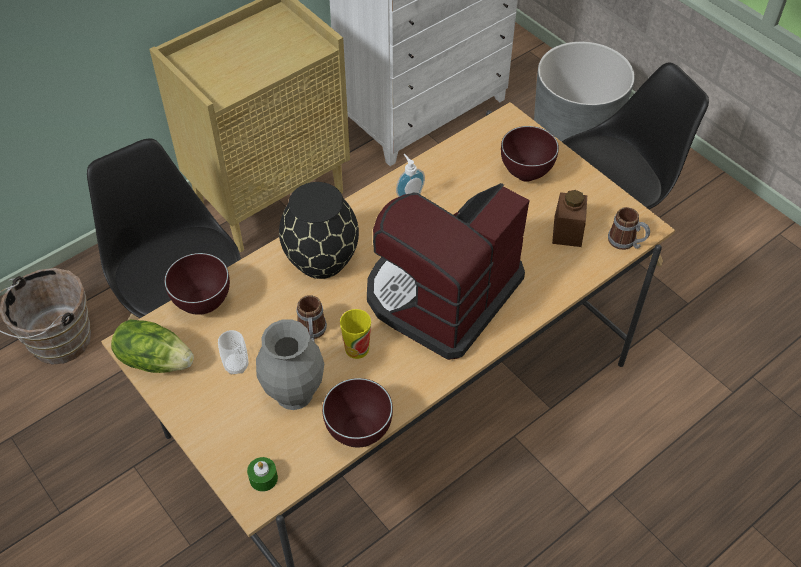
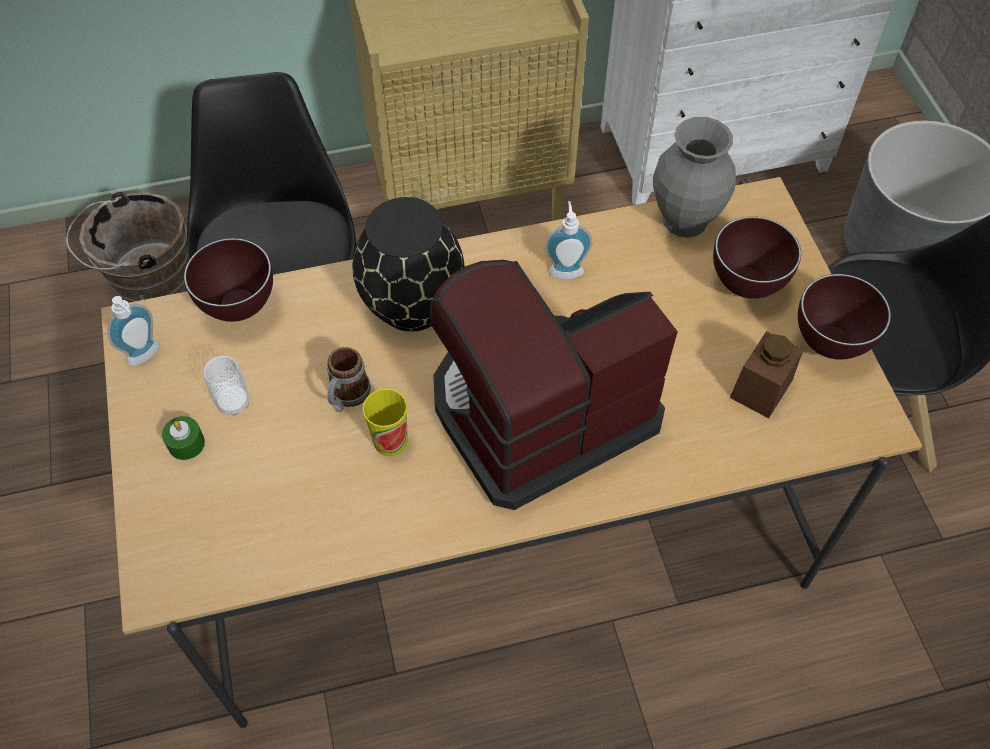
camera: 25 degrees right, 5 degrees up
lettuce [111,319,194,373] -> soap dispenser [107,296,160,366]
green candle [247,457,278,492] -> green candle moved to [162,416,205,460]
grey vase [256,319,324,410] -> grey vase moved to [653,117,736,238]
brown bowl [322,378,393,447] -> brown bowl moved to [798,274,891,360]
mug [608,207,650,250] -> none

